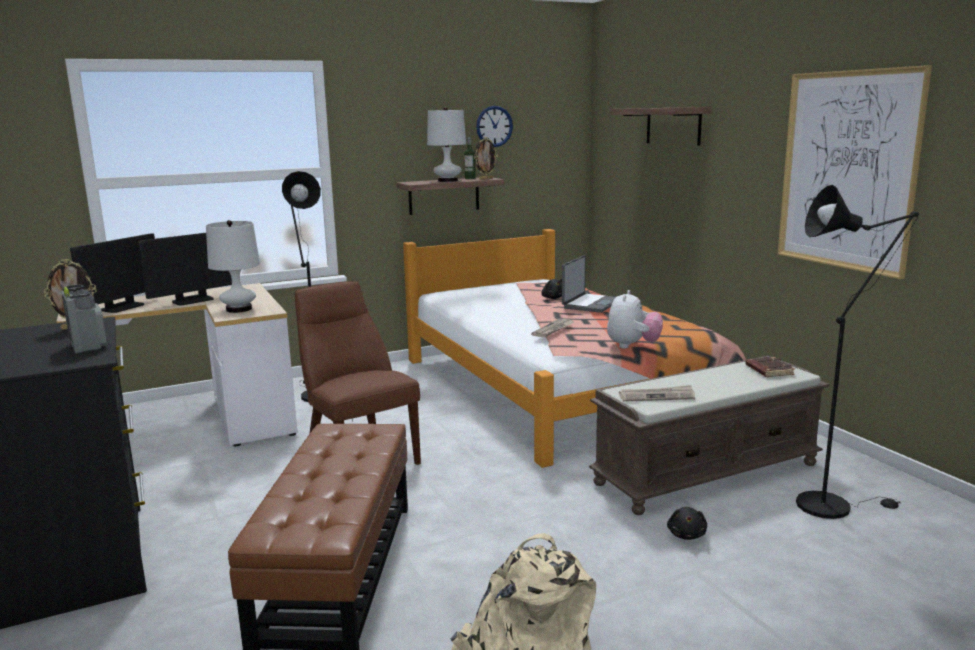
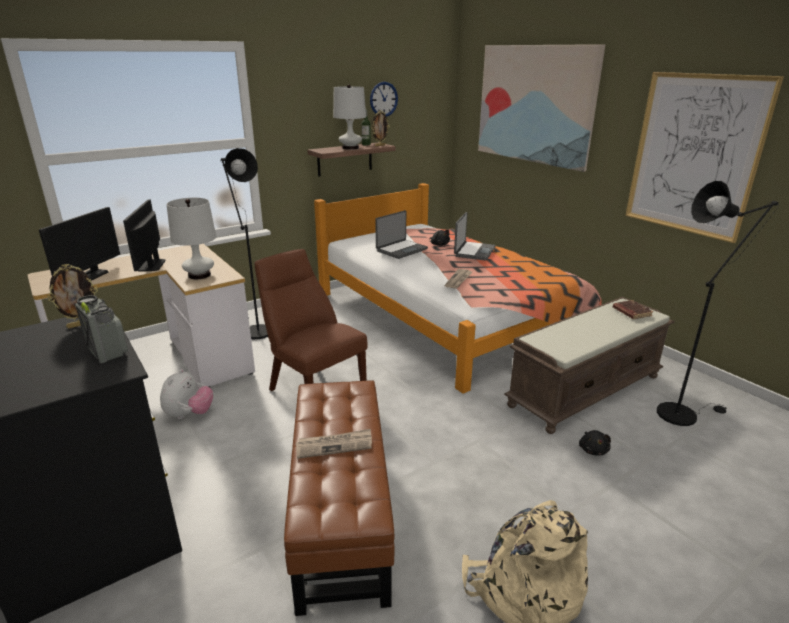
camera: 10 degrees left, 10 degrees up
monitor [138,233,232,305] -> monitor turned 135 degrees clockwise [123,199,166,272]
plush toy [607,290,663,349] -> plush toy moved to [160,369,213,419]
shelf [610,107,712,145] -> picture [478,44,605,172]
newspaper [619,385,695,402] -> newspaper moved to [296,429,372,459]
none -> laptop [375,210,428,259]

